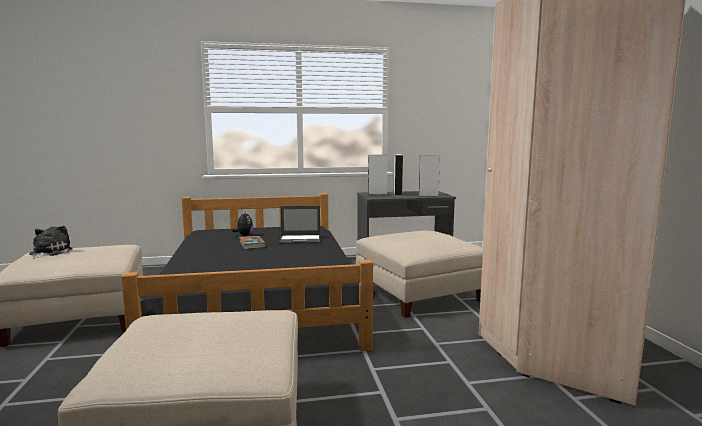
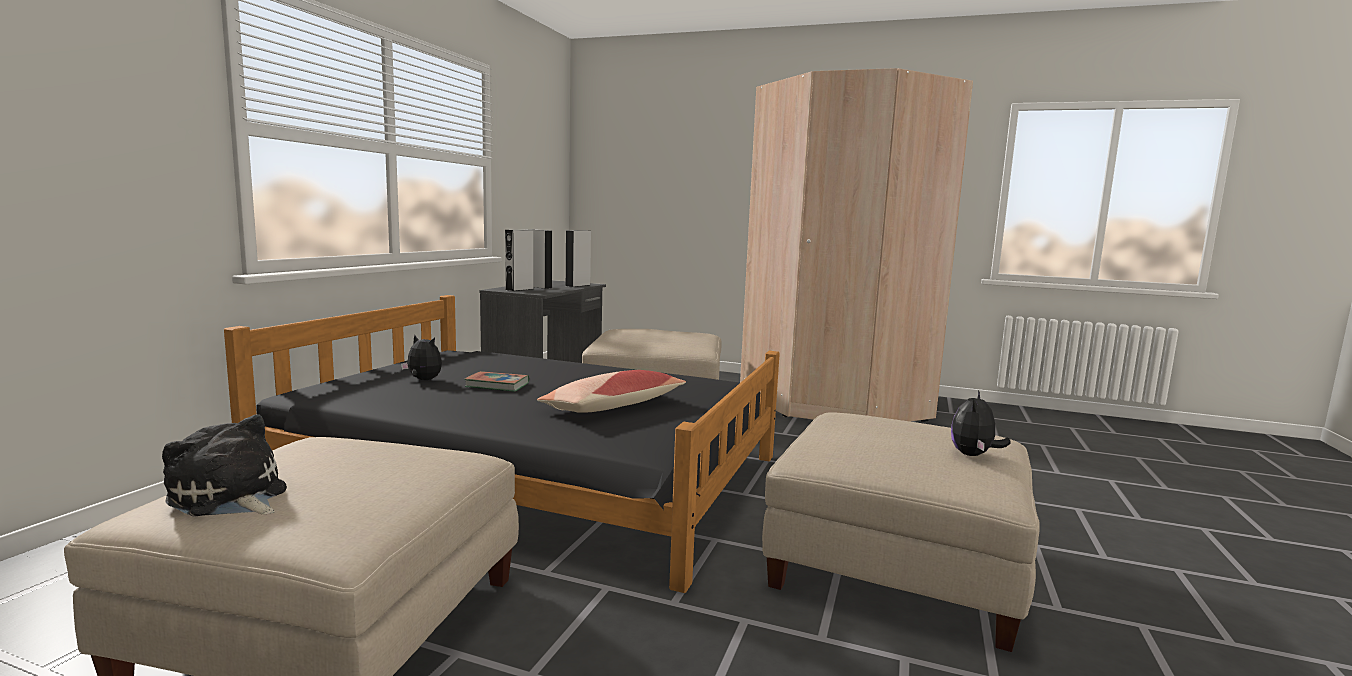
camera: 60 degrees left, 0 degrees up
laptop [279,206,320,244] -> none
none -> pillow [537,370,686,413]
none -> plush toy [951,390,1011,456]

